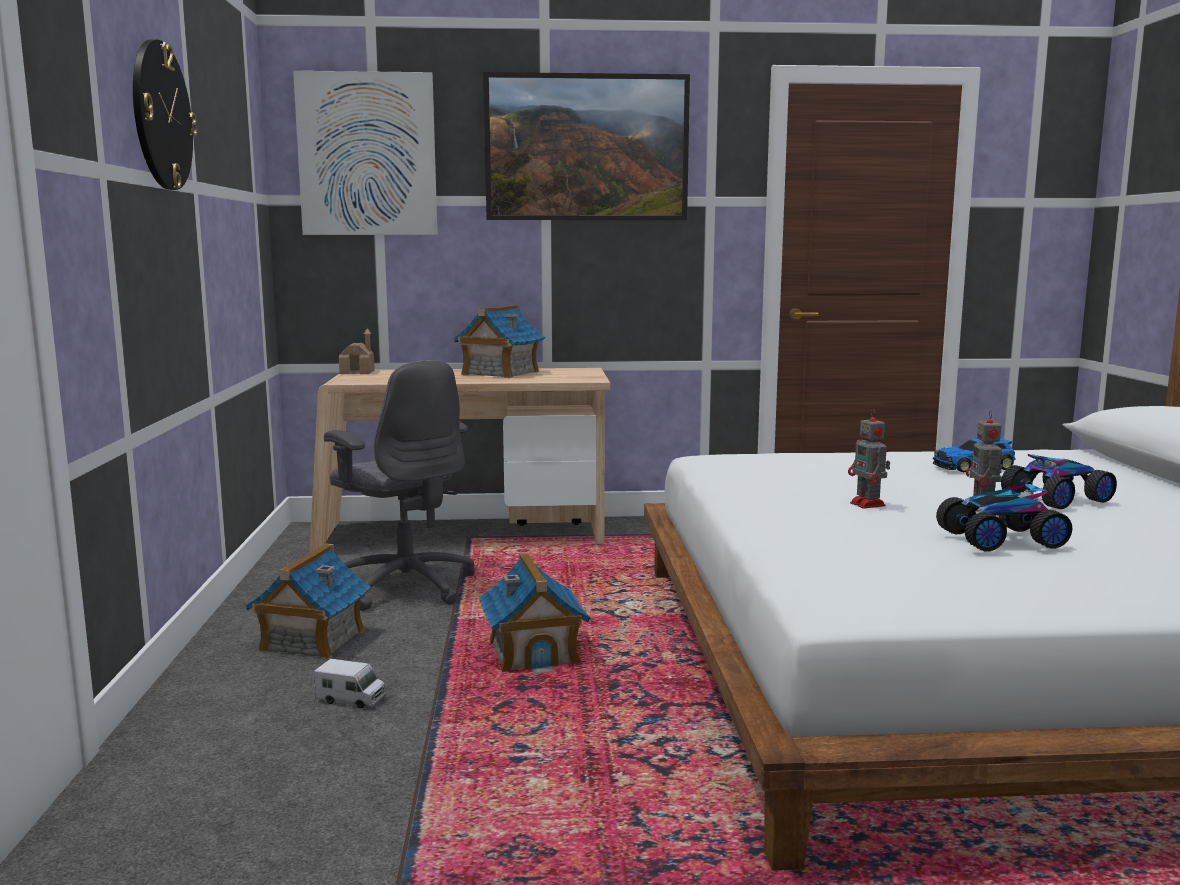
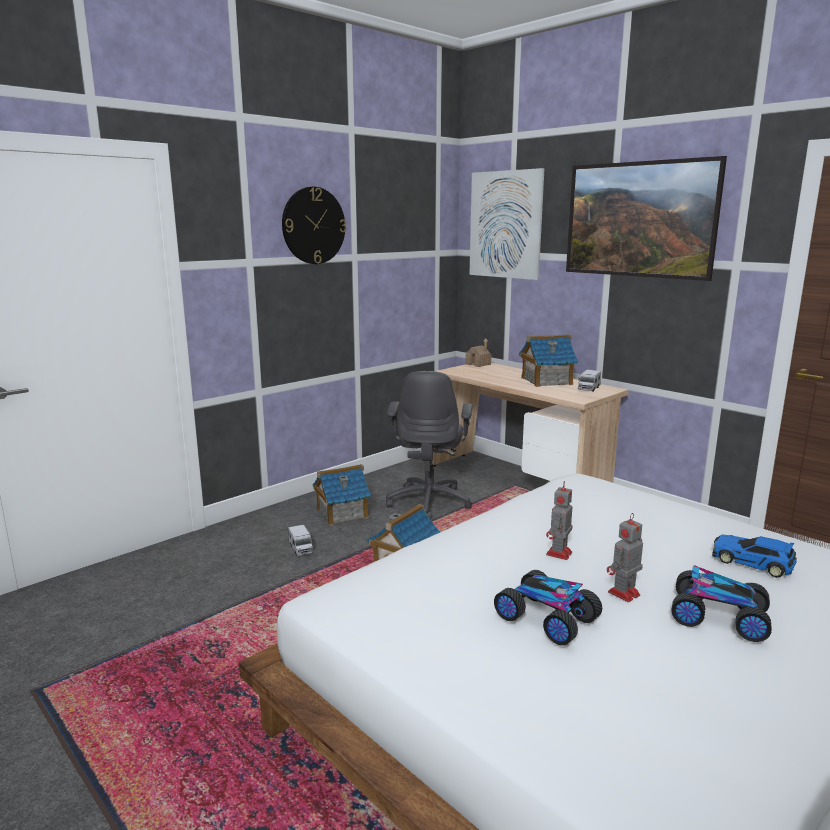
camera: 50 degrees right, 5 degrees up
none -> toy truck [578,370,601,392]

